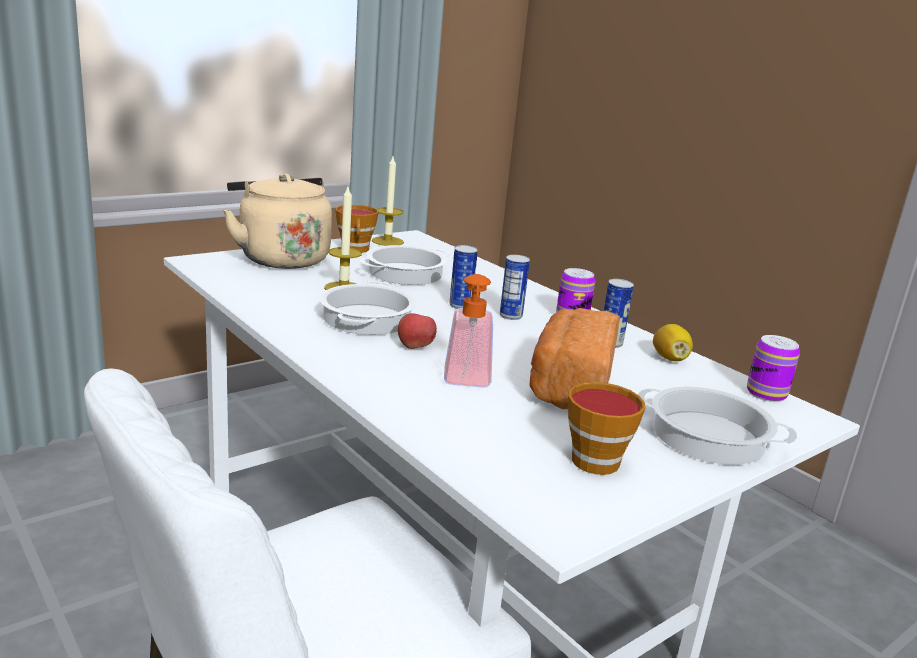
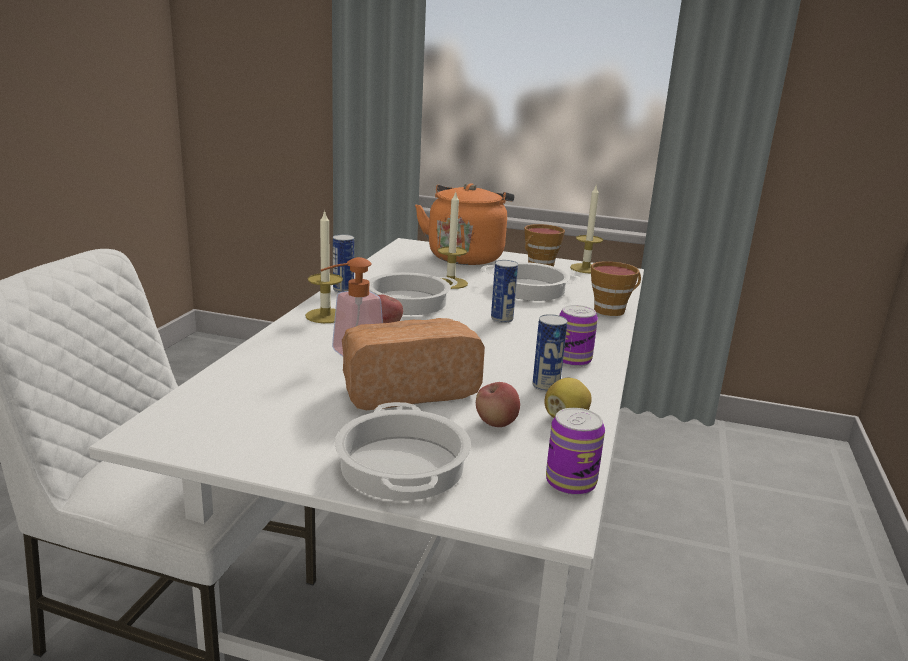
camera: 55 degrees right, 0 degrees up
beige kettle [223,174,332,269] -> orange kettle [415,183,514,265]
can [500,255,530,320] -> can moved to [333,234,354,293]
cup [568,382,645,475] -> cup moved to [591,261,641,316]
none -> candle [305,209,343,323]
none -> apple [476,382,520,427]

